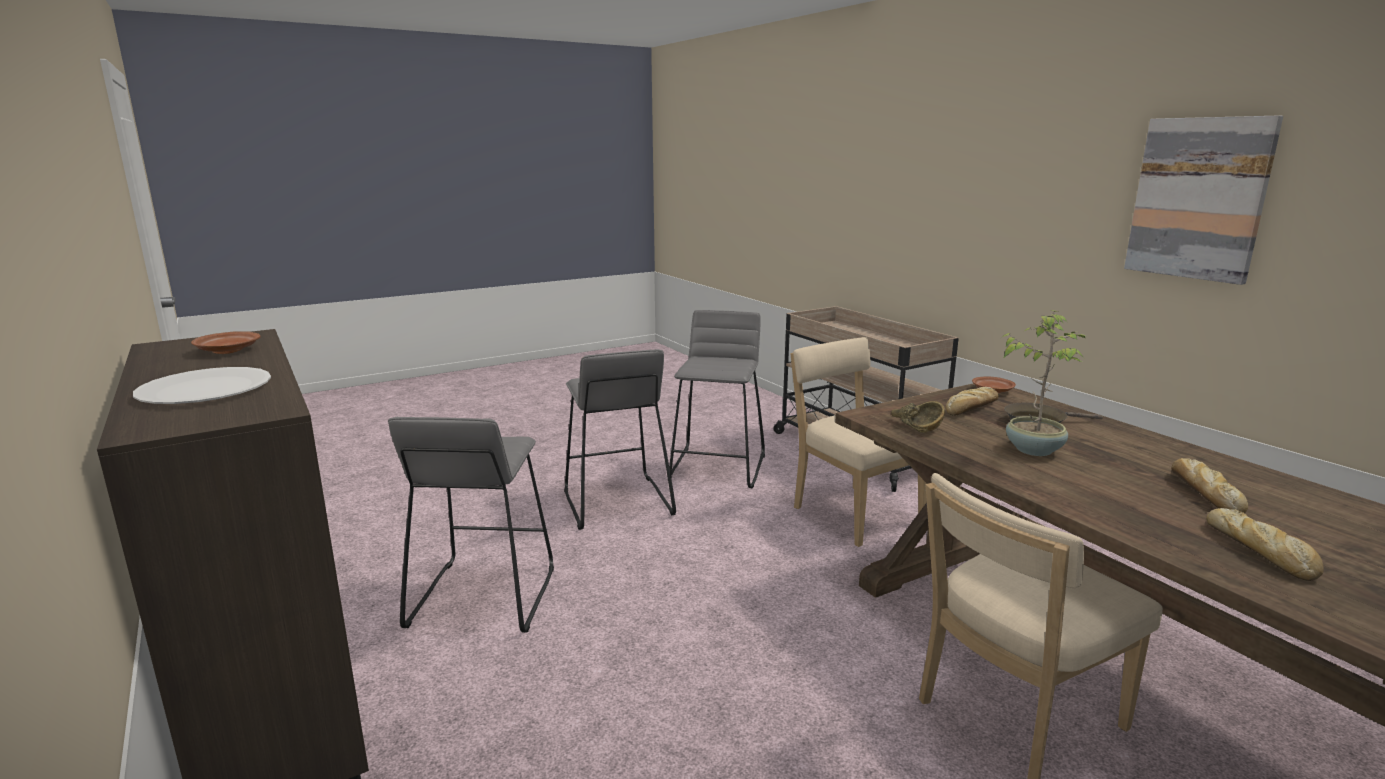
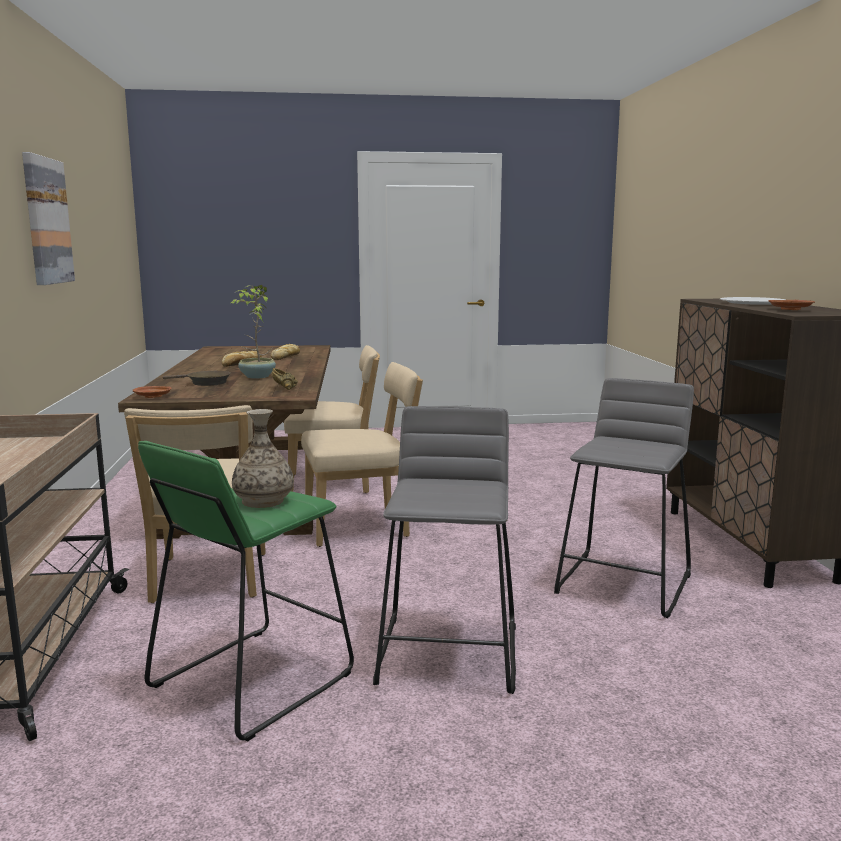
camera: 155 degrees left, 5 degrees down
grey stool [669,310,765,488] -> green stool [138,441,354,742]
bread [945,387,999,416] -> none
none -> vase [232,409,294,508]
none -> beige chair [301,362,423,547]

